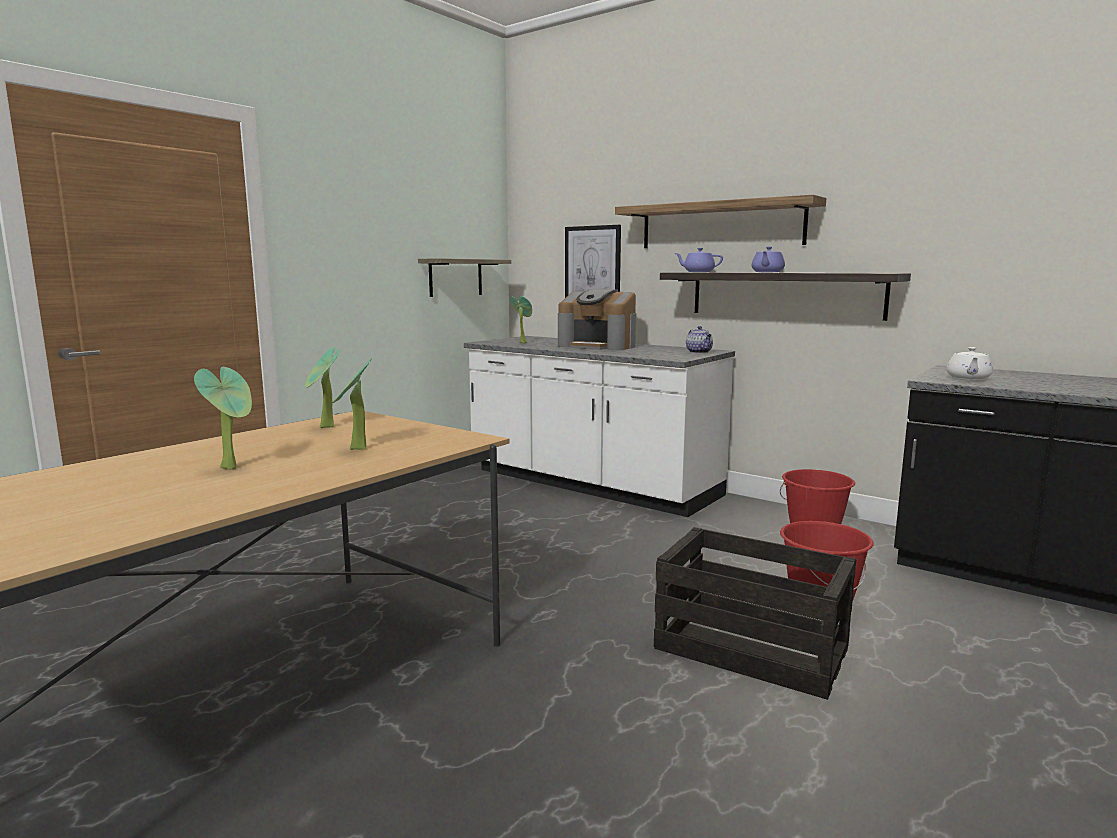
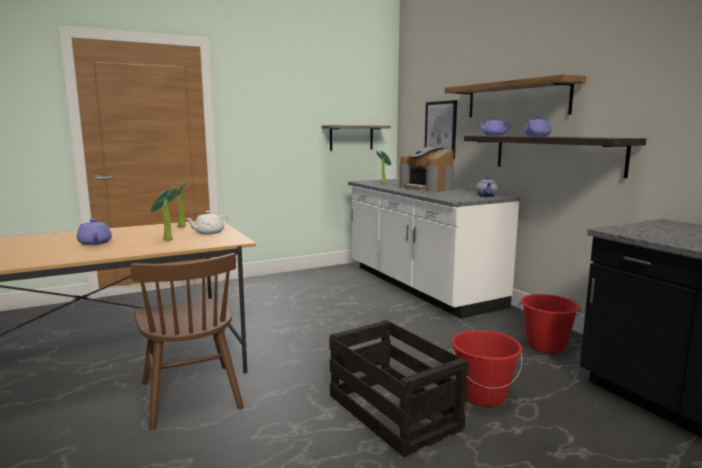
camera: 25 degrees right, 0 degrees up
potted plant [194,367,252,470] -> purple teapot [77,219,112,245]
white teapot [947,347,993,380] -> white teapot moved to [185,211,229,235]
none -> brown chair [131,253,244,430]

